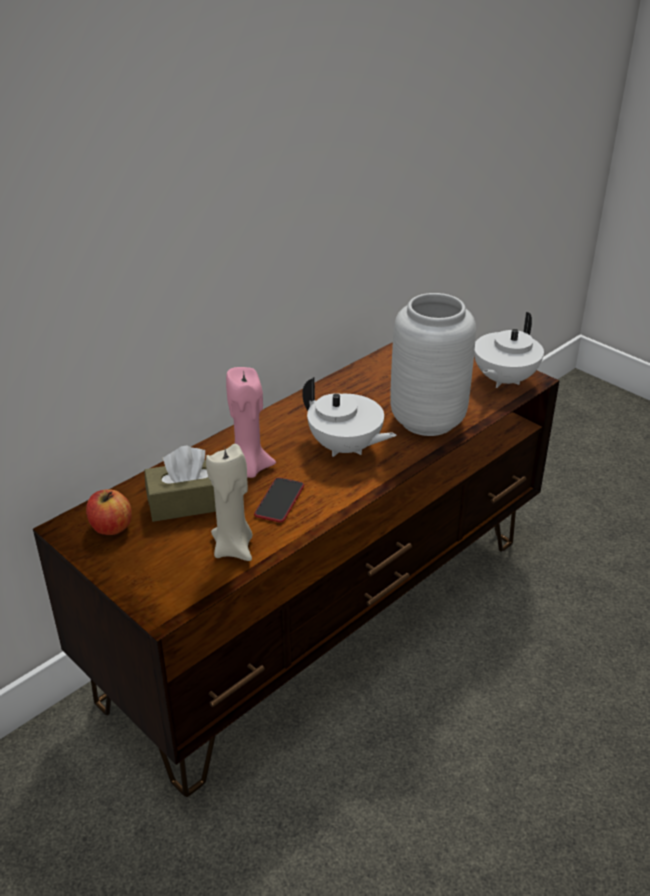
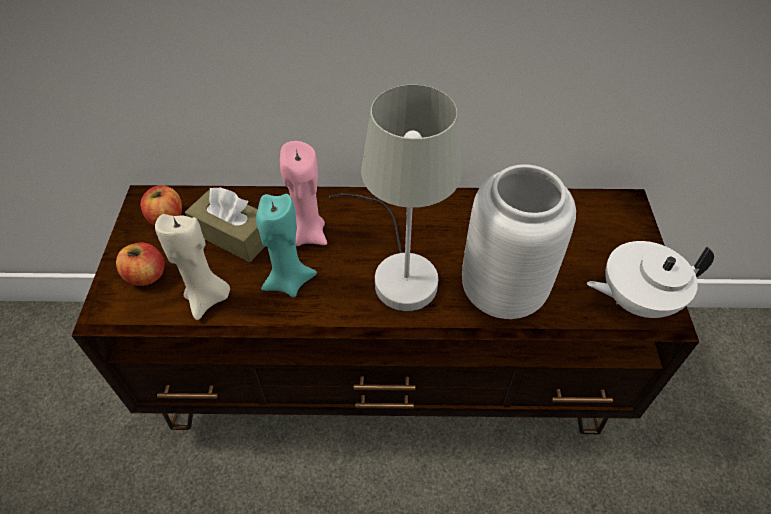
camera: 45 degrees right, 15 degrees up
phone [254,477,304,522] -> turquoise candle [256,194,317,297]
white teapot [302,377,396,457] -> grey table lamp [329,85,462,311]
none -> apple [116,242,164,286]

